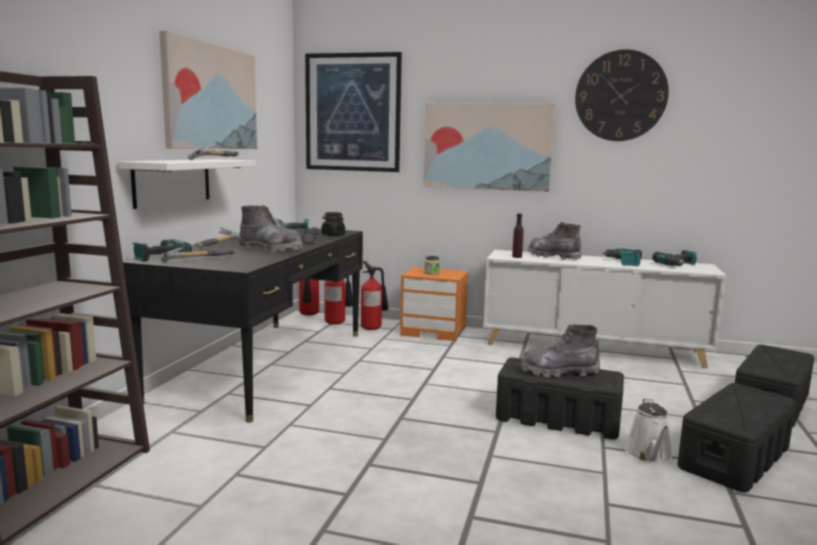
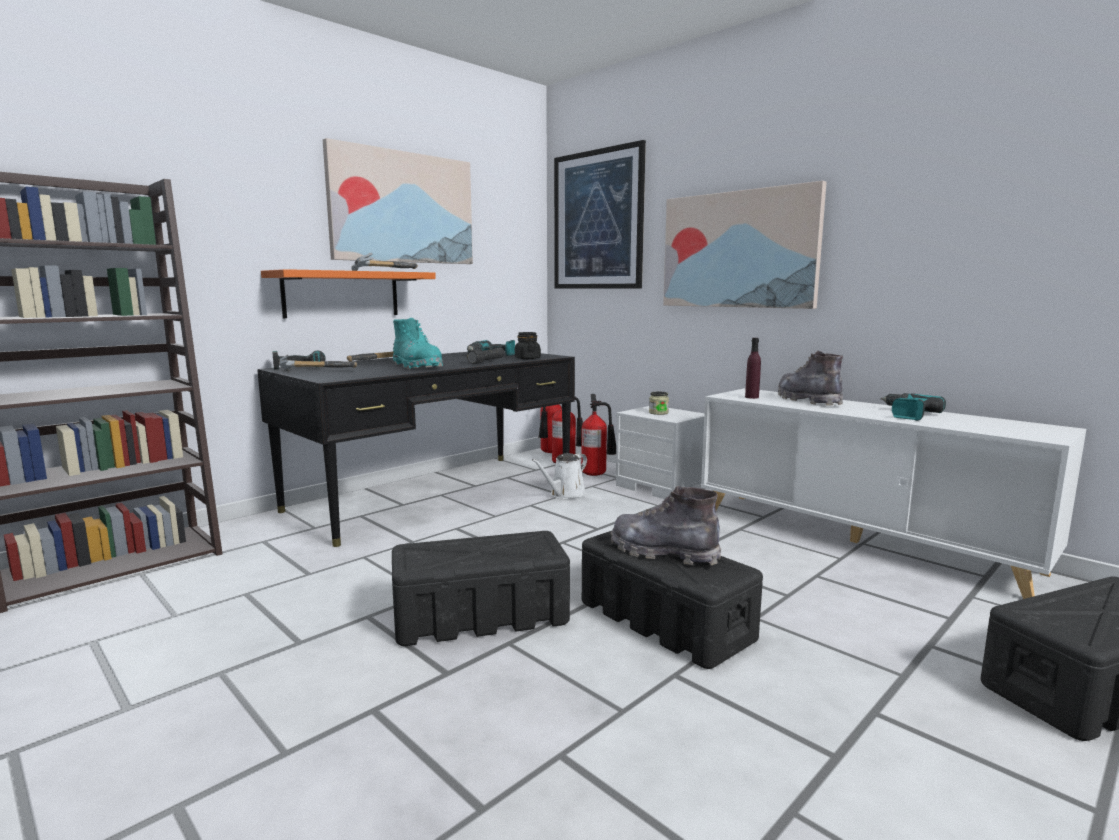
camera: 30 degrees right, 0 degrees up
white shelf [118,159,256,209] -> orange shelf [261,269,436,318]
grey boot [239,205,303,252] -> turquoise boot [393,318,443,369]
orange nightstand [400,267,468,341] -> white nightstand [615,406,705,499]
wall clock [575,49,669,141] -> none
white watering can [625,399,673,464] -> white watering can moved to [532,453,587,499]
power drill [652,250,697,266] -> none
black storage box [678,383,796,492] -> black storage box moved to [392,531,570,646]

